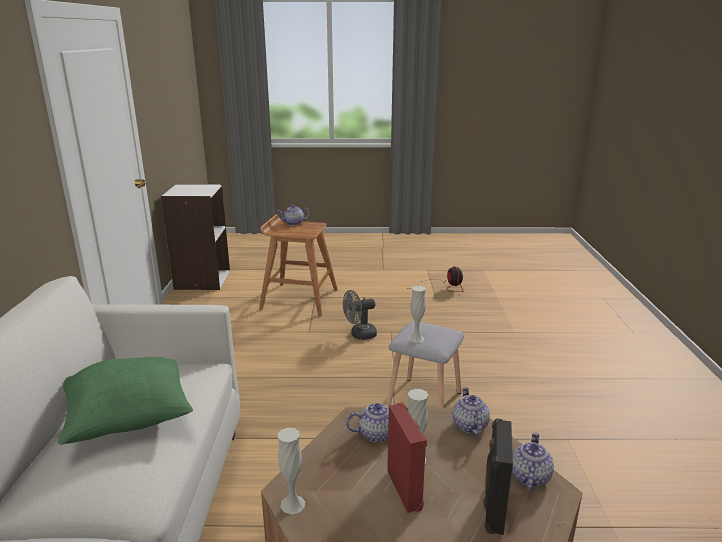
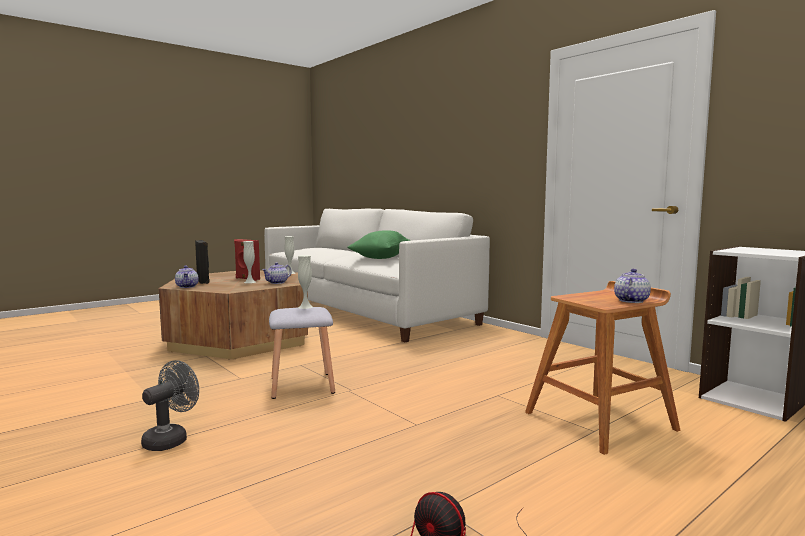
camera: 140 degrees right, 15 degrees down
grey fan [343,290,377,340] -> grey fan moved to [141,360,199,451]
teapot [452,387,490,436] -> none

